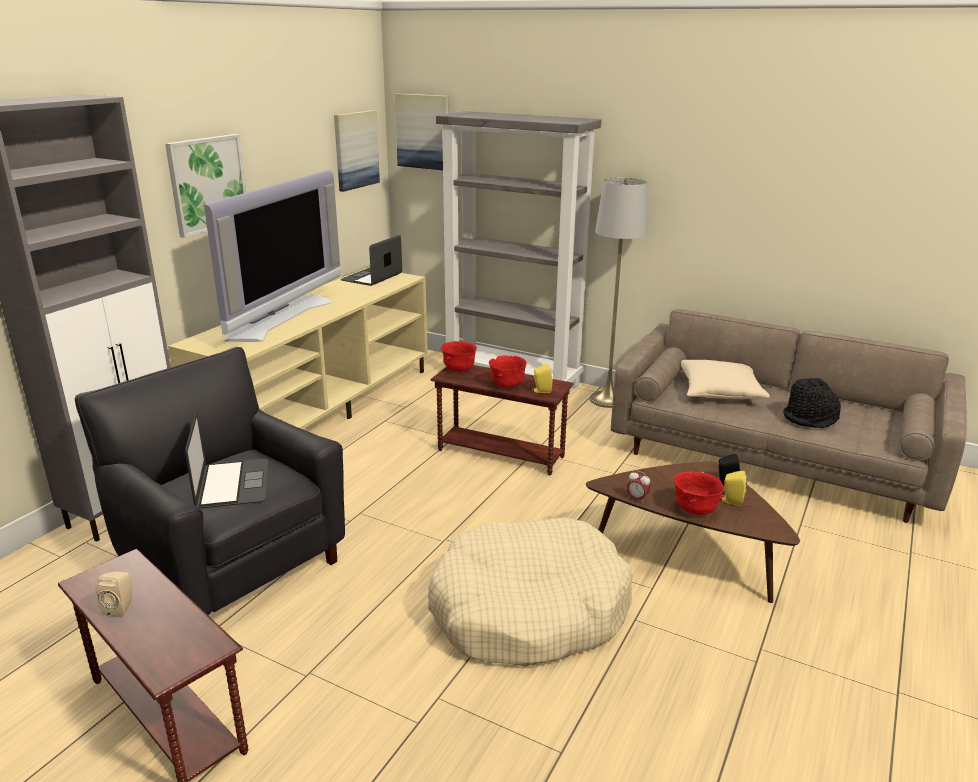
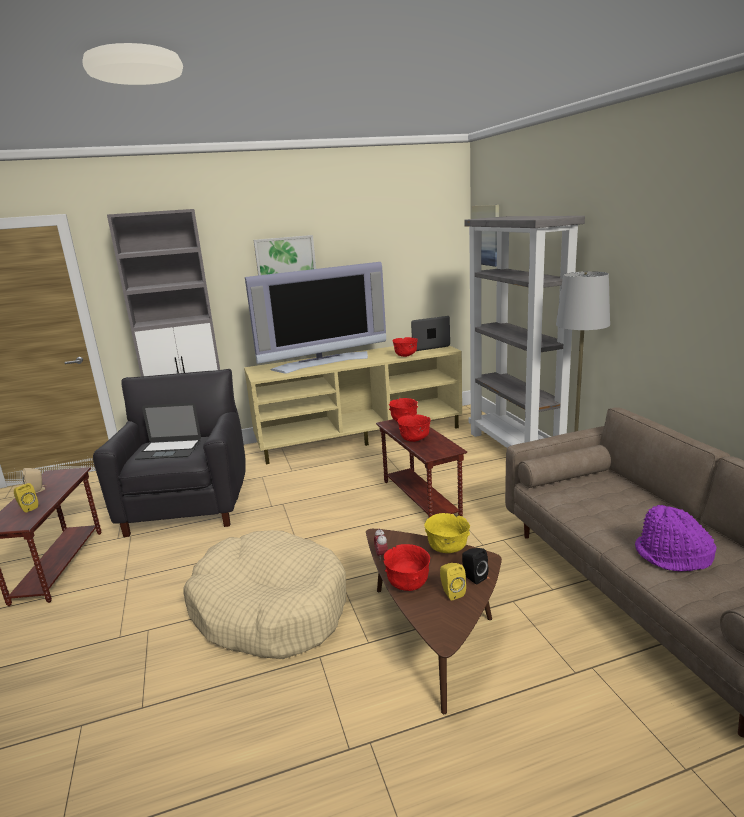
camera: 45 degrees right, 5 degrees down
laptop [185,412,268,508] -> laptop turned 60 degrees clockwise [134,403,201,460]
picture [334,110,380,192] -> none
yellow speaker [532,364,553,393] -> yellow speaker moved to [14,483,38,513]
beige pillow [681,360,770,399] -> none
black hat [783,378,841,428] -> purple hat [635,505,717,572]
none -> red bowl [393,337,418,357]
none -> yellow bowl [424,513,470,553]

